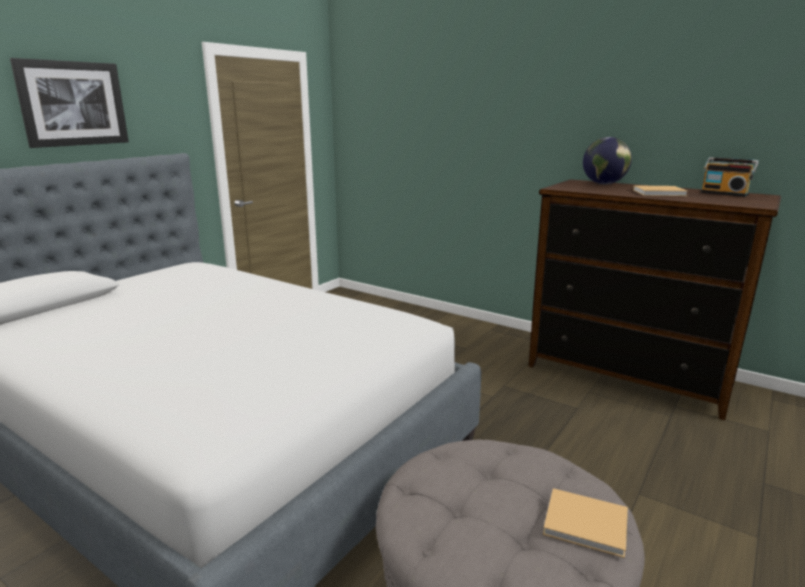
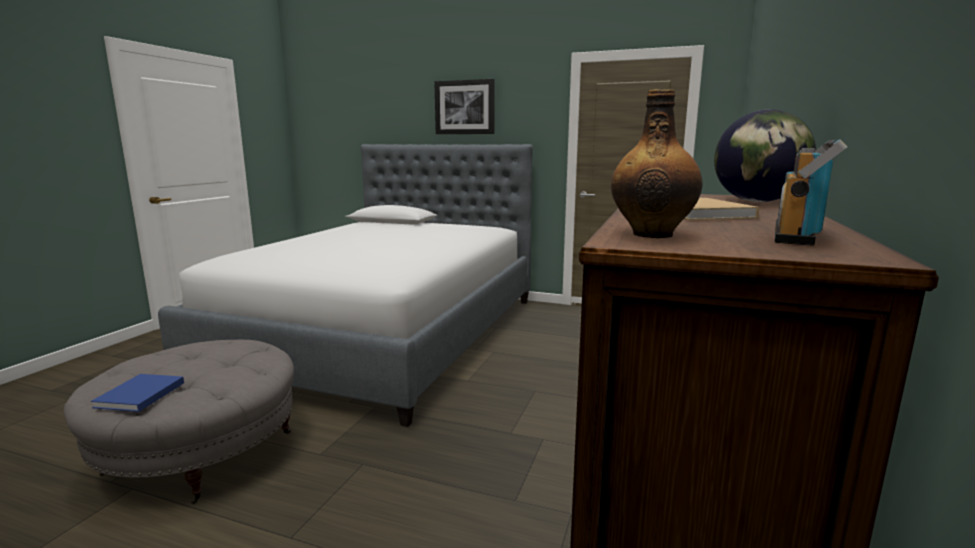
camera: 75 degrees right, 5 degrees down
beige book [543,488,628,558] -> blue book [91,374,184,412]
none -> bottle [611,89,703,238]

